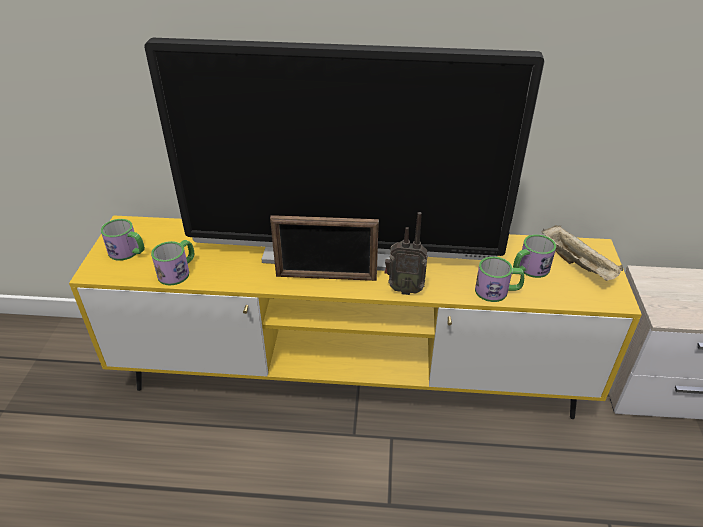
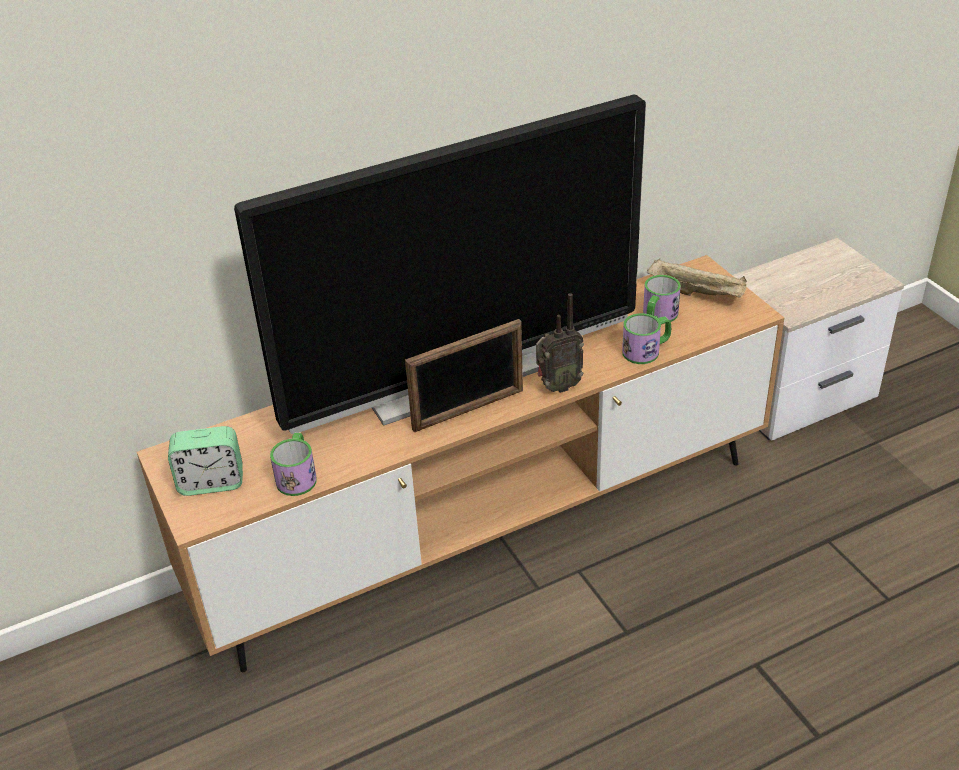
camera: 30 degrees left, 0 degrees up
yellow tv stand [69,215,642,419] -> brown tv stand [137,255,784,672]
mug [101,219,145,261] -> alarm clock [168,426,243,496]

